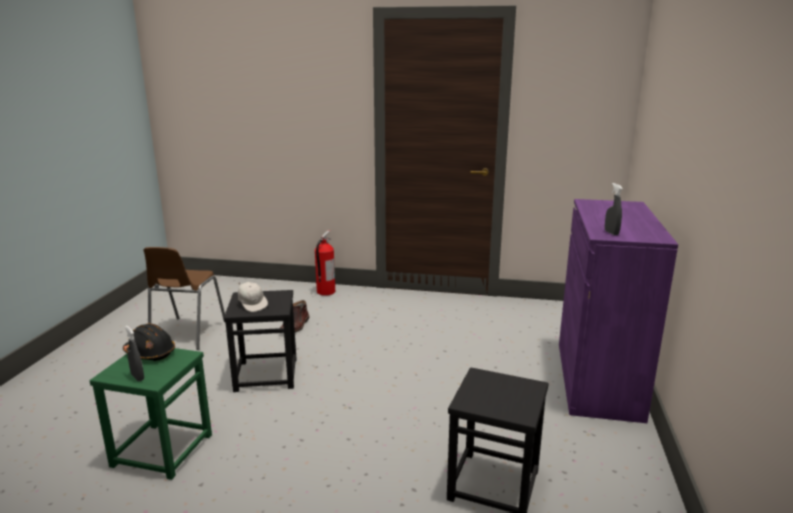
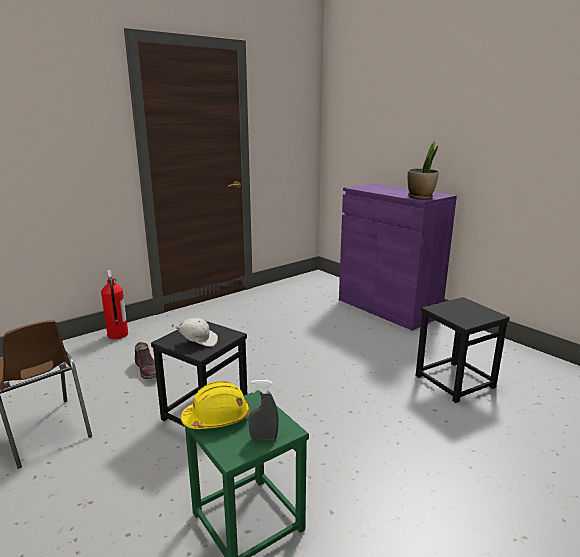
camera: 50 degrees left, 0 degrees up
black hard hat [123,323,175,361] -> yellow hard hat [181,381,250,429]
grey spray bottle [605,183,623,235] -> potted plant [408,140,439,199]

